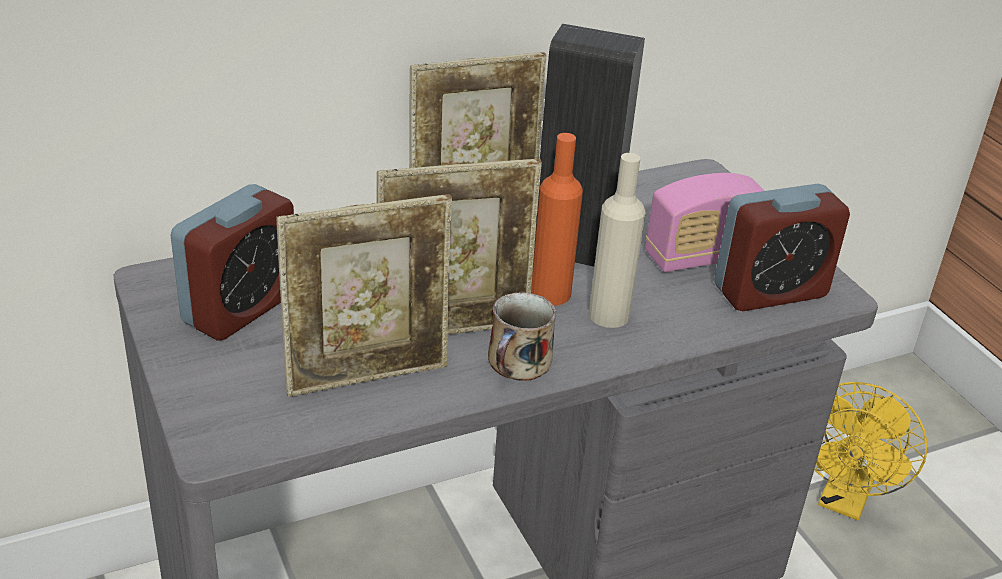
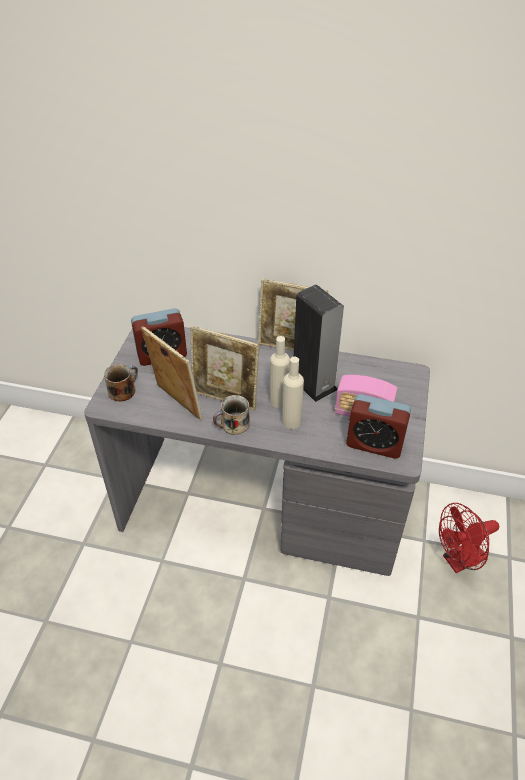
camera: 40 degrees right, 10 degrees up
picture frame [276,194,452,397] -> picture frame turned 150 degrees counterclockwise [141,326,203,420]
orange bottle [531,133,583,306] -> beige bottle [270,336,290,408]
yellow fan [814,382,927,520] -> red fan [439,503,499,573]
none -> mug [104,364,138,401]

